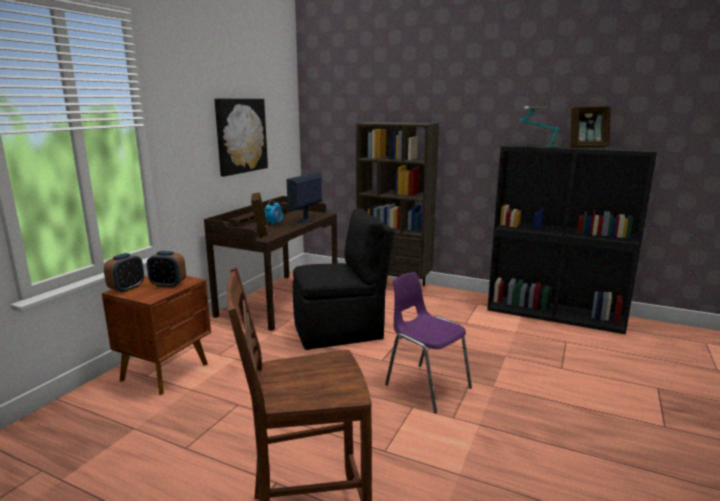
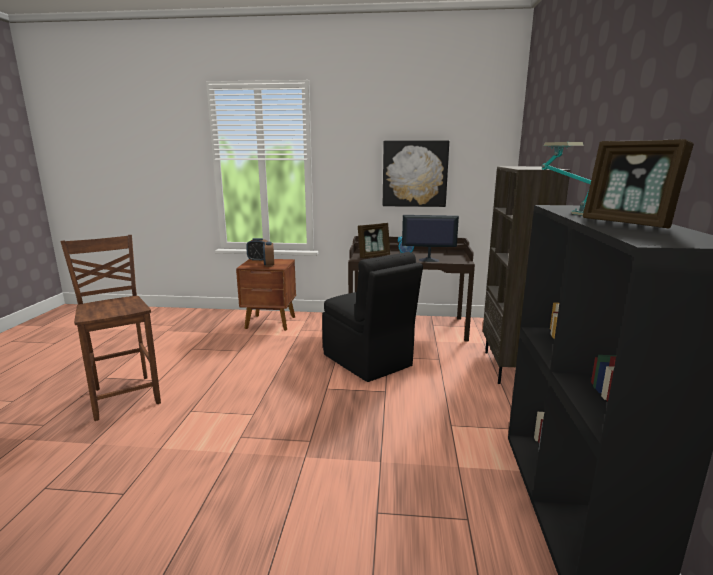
camera: 70 degrees right, 0 degrees up
purple chair [385,272,472,413] -> none

